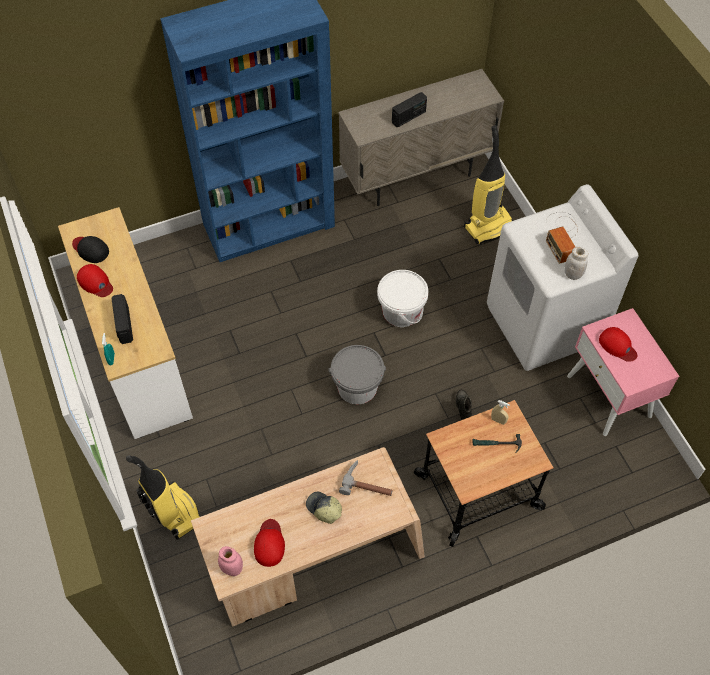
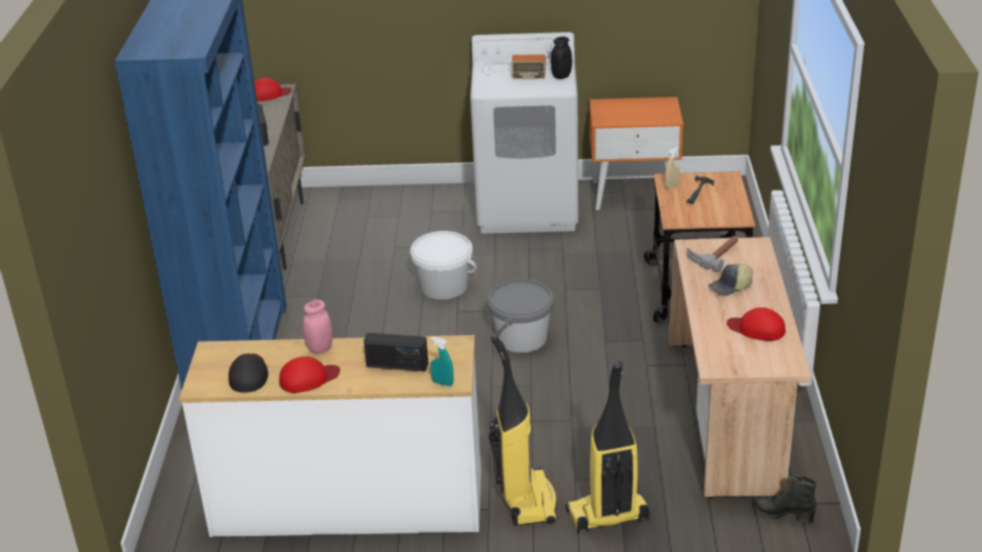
camera: 65 degrees left, 25 degrees down
black cap [72,236,109,263] -> black cap turned 120 degrees clockwise [228,354,268,393]
pink jar [218,546,243,576] -> pink jar moved to [303,300,333,354]
black boot [456,390,472,420] -> black boot moved to [753,475,817,524]
vacuum cleaner [464,125,514,244] -> vacuum cleaner moved to [489,334,557,526]
white jar [564,247,588,280] -> black jar [551,37,572,79]
pink nightstand [567,308,679,436] -> orange nightstand [589,97,683,210]
red cap [599,327,637,362] -> red cap moved to [254,78,292,101]

